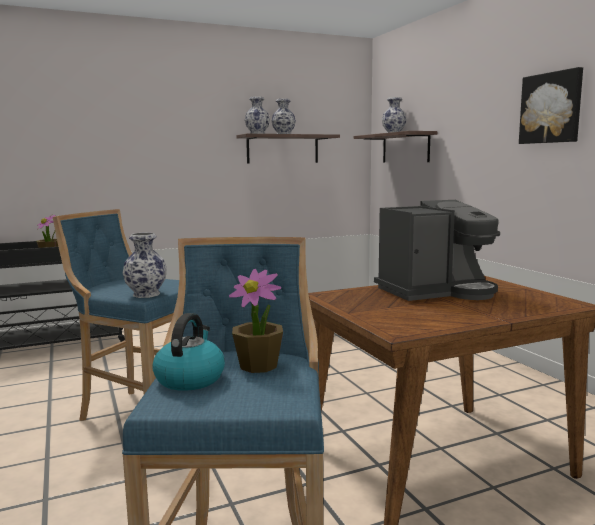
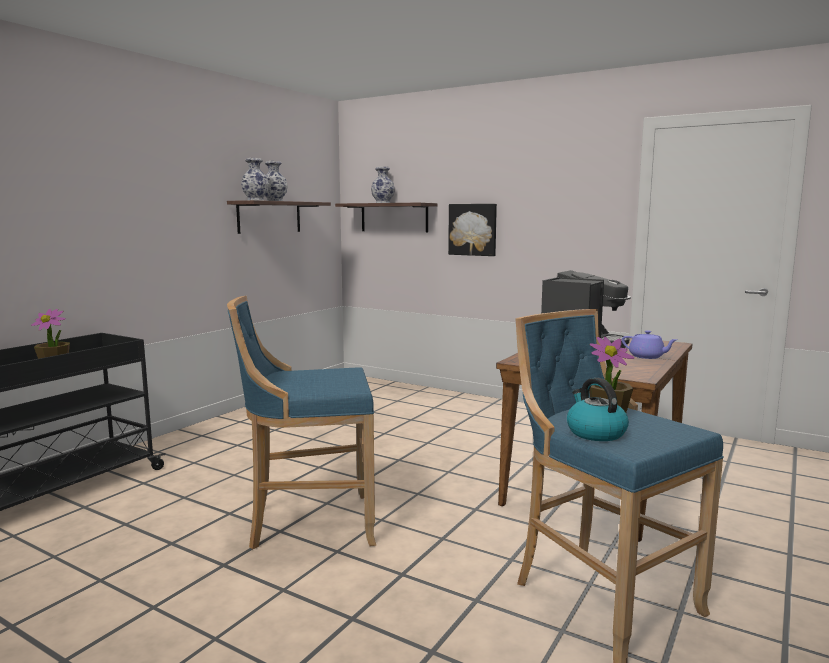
camera: 35 degrees left, 0 degrees up
vase [123,233,167,298] -> none
picture [519,67,583,144] -> picture moved to [448,204,497,256]
none -> purple teapot [622,330,678,359]

